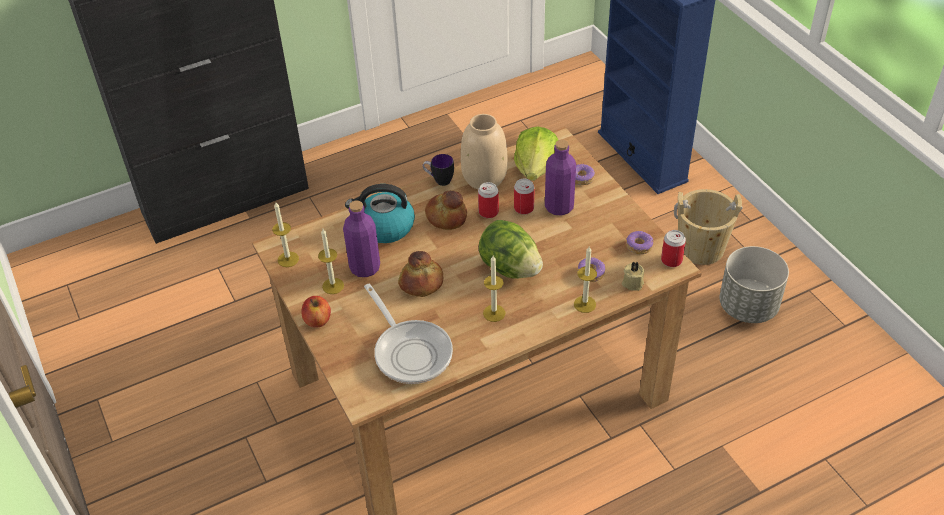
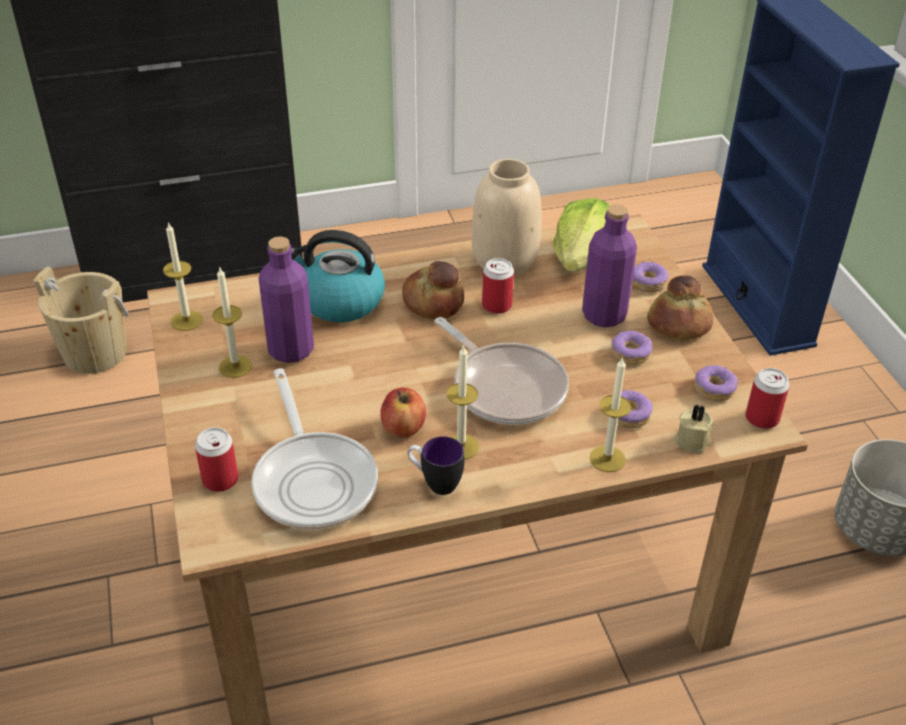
camera: 10 degrees right, 5 degrees down
apple [301,296,331,328] -> apple moved to [380,388,426,438]
bread [398,251,443,297] -> bread moved to [647,275,713,341]
mug [423,154,454,186] -> mug moved to [408,436,464,495]
lettuce [479,220,543,279] -> frying pan [435,317,569,425]
can [514,179,535,215] -> can moved to [195,427,238,492]
beige bucket [674,189,742,265] -> beige bucket moved to [33,267,129,374]
none -> donut [611,331,653,365]

